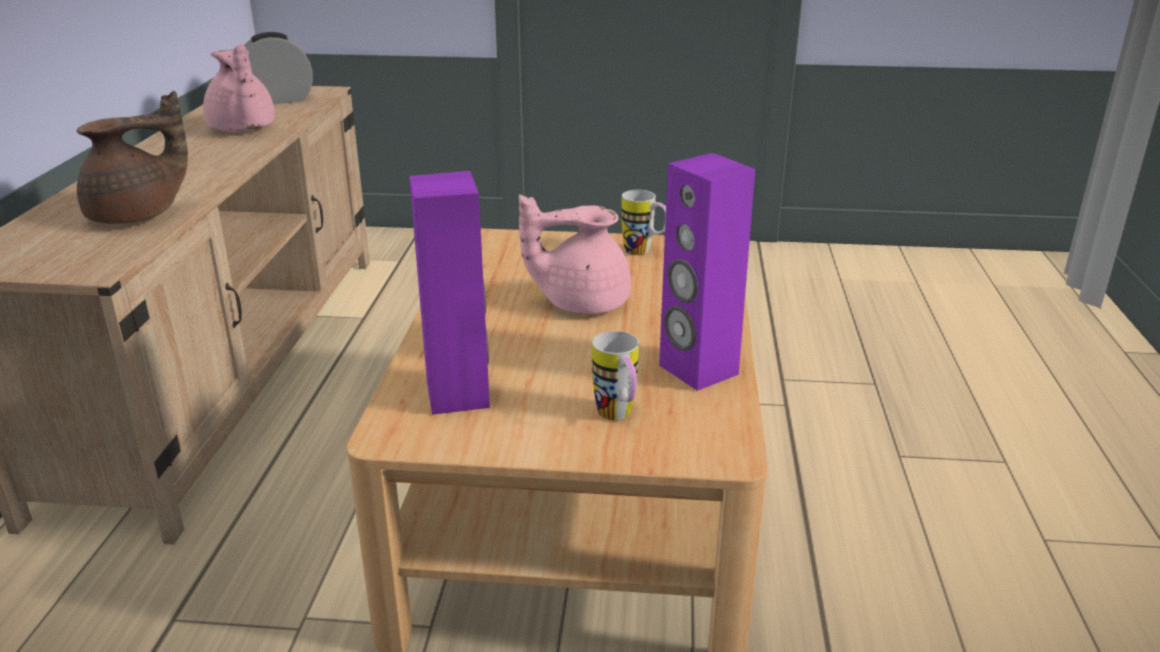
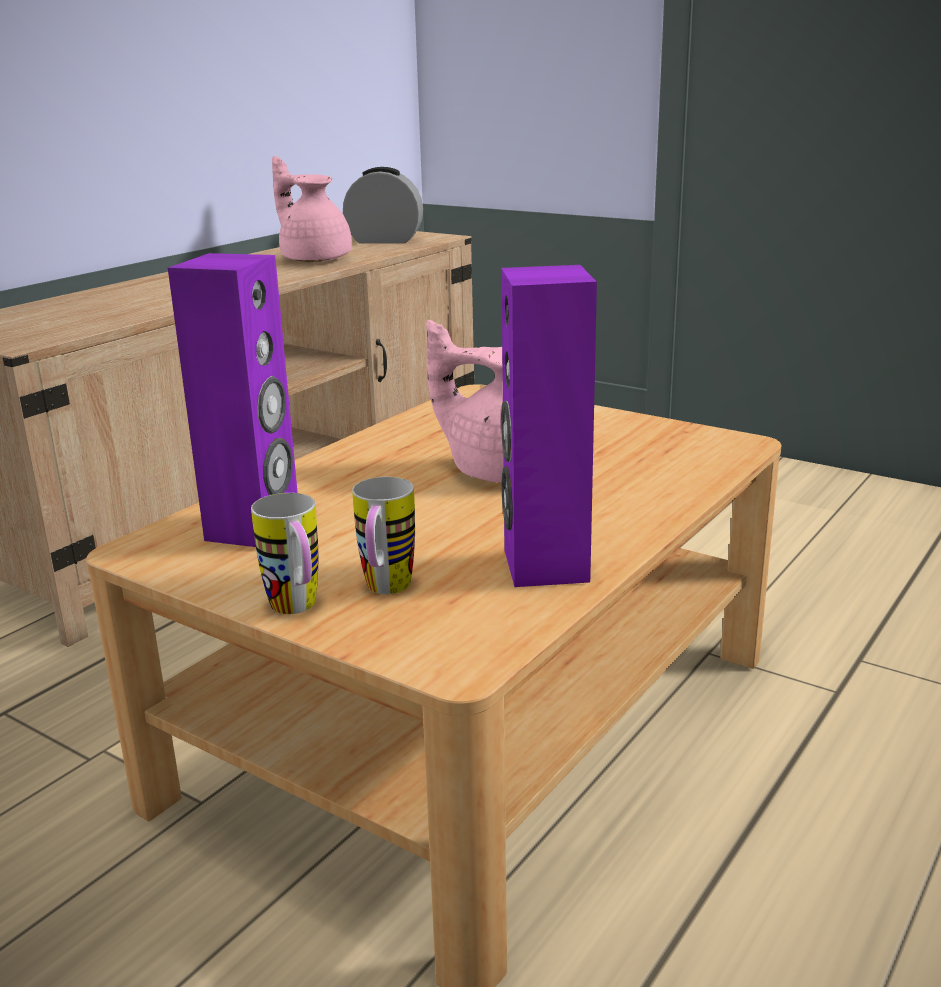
camera: 30 degrees right, 5 degrees down
brown teapot [77,91,188,224] -> none
pink teapot [203,44,274,132] -> pink teapot turned 135 degrees clockwise [272,156,352,262]
mug [622,190,666,255] -> mug moved to [251,493,318,614]

